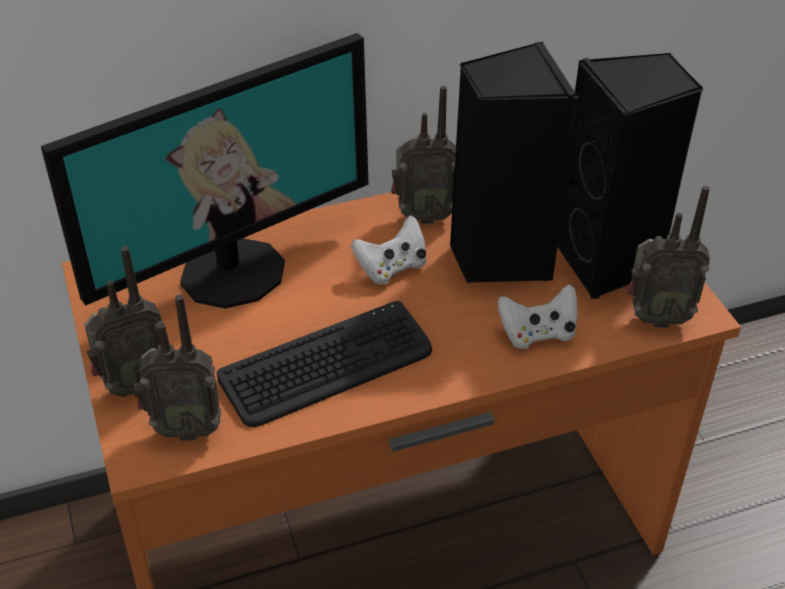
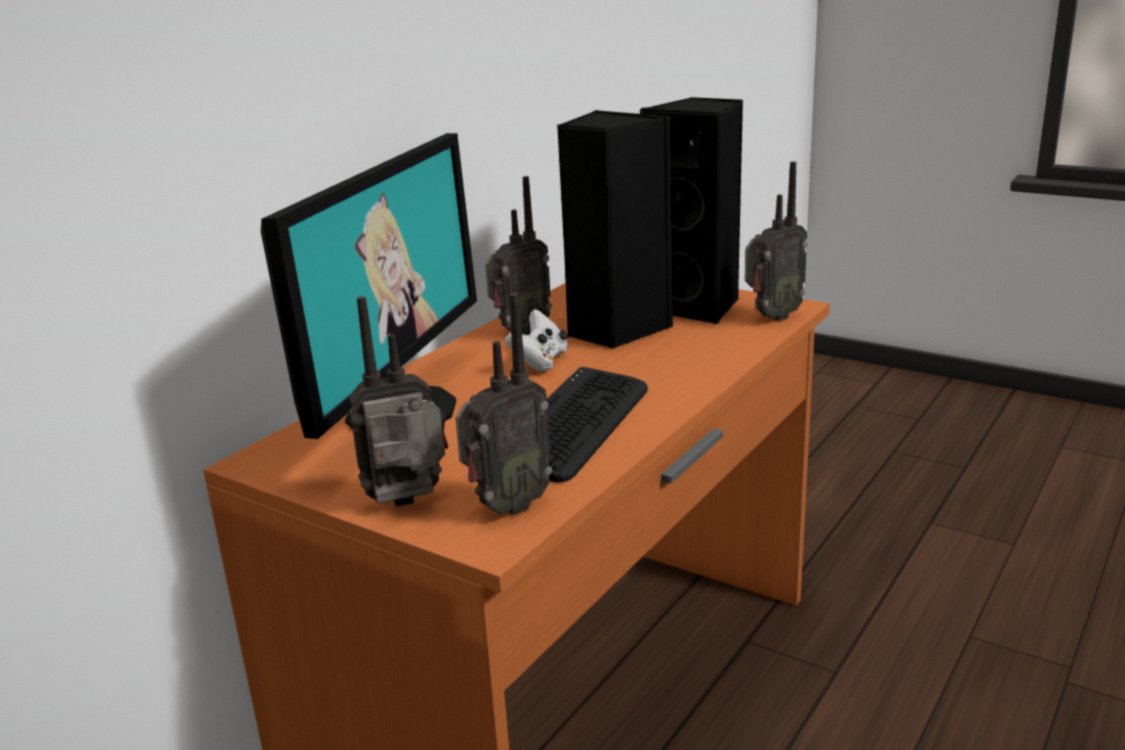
camera: 35 degrees left, 20 degrees down
radio [84,246,164,397] -> radio turned 135 degrees counterclockwise [349,296,448,507]
white game controller [498,284,578,349] -> none

